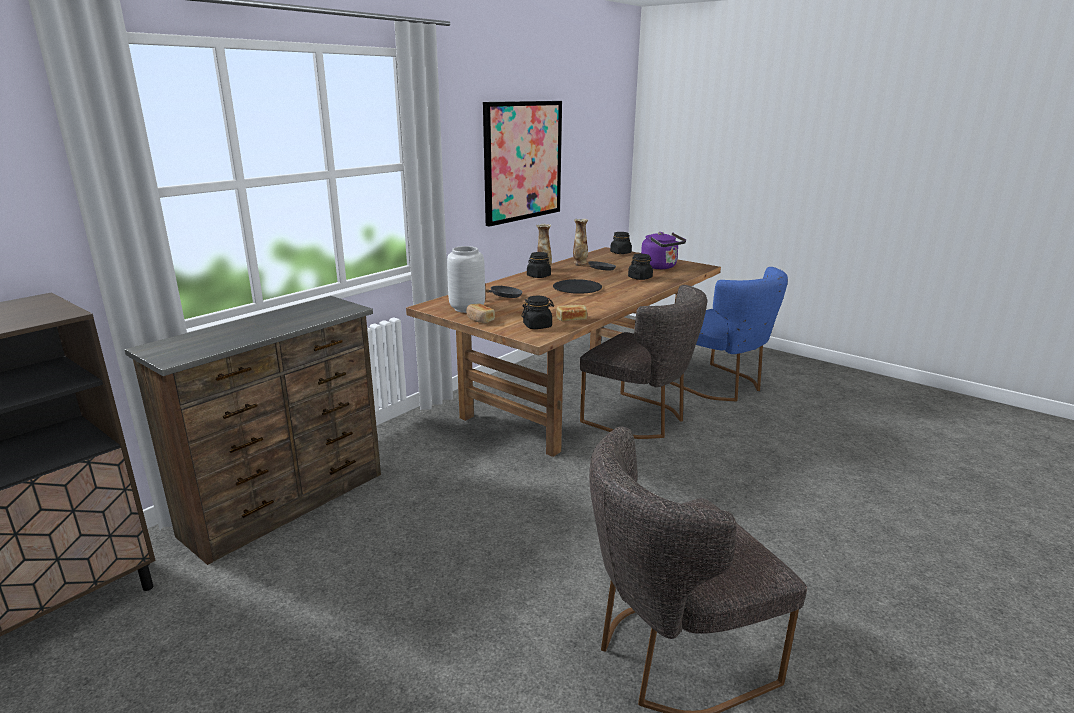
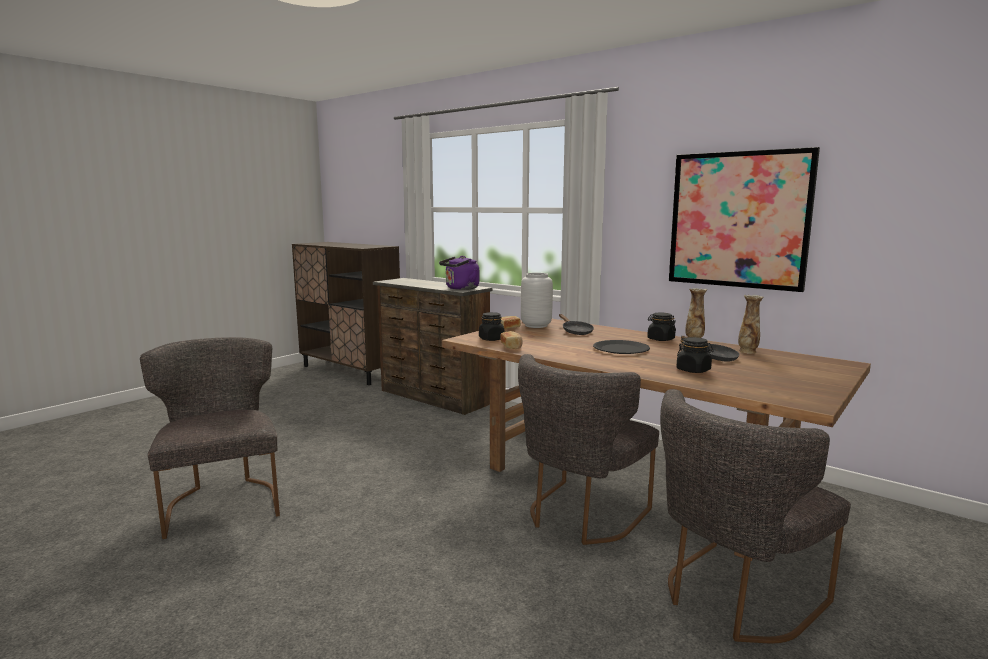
camera: 90 degrees right, 10 degrees down
black jar [610,232,632,254] -> none
purple kettle [641,232,686,269] -> purple kettle moved to [439,256,479,290]
blue chair [669,267,788,402] -> grey chair [660,389,851,644]

